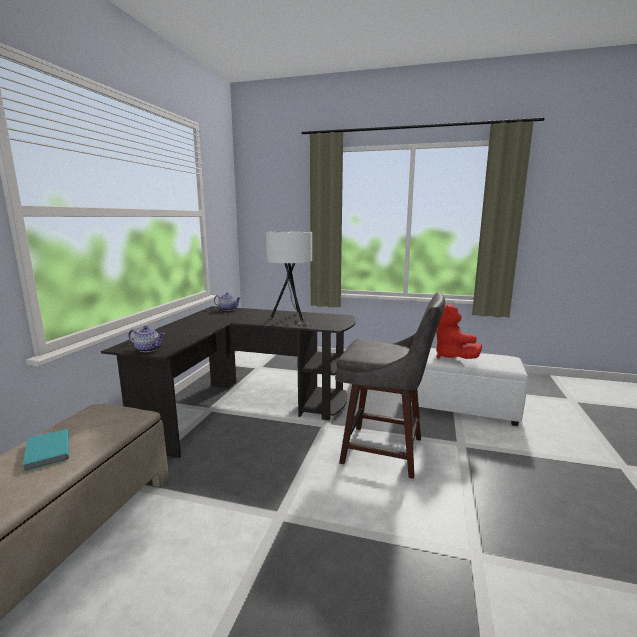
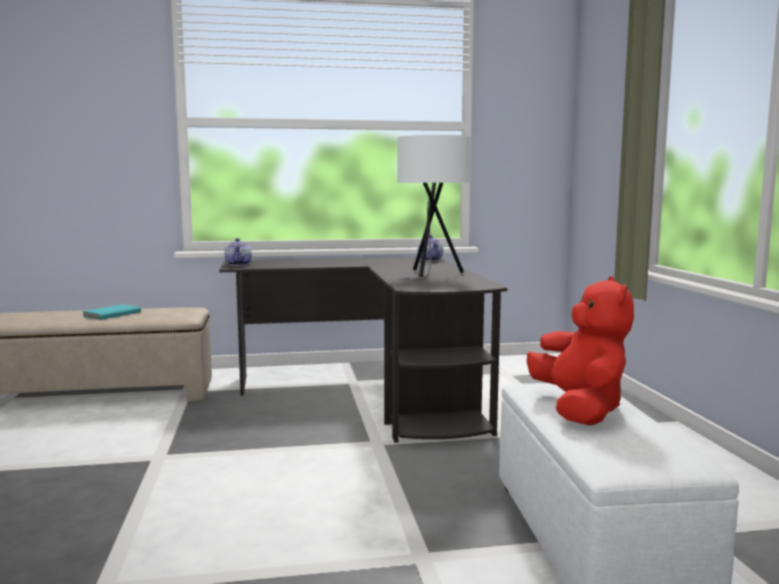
camera: 65 degrees right, 5 degrees down
grey stool [335,292,445,479] -> none
red plush toy [436,304,482,359] -> red plush toy turned 120 degrees clockwise [527,276,634,425]

